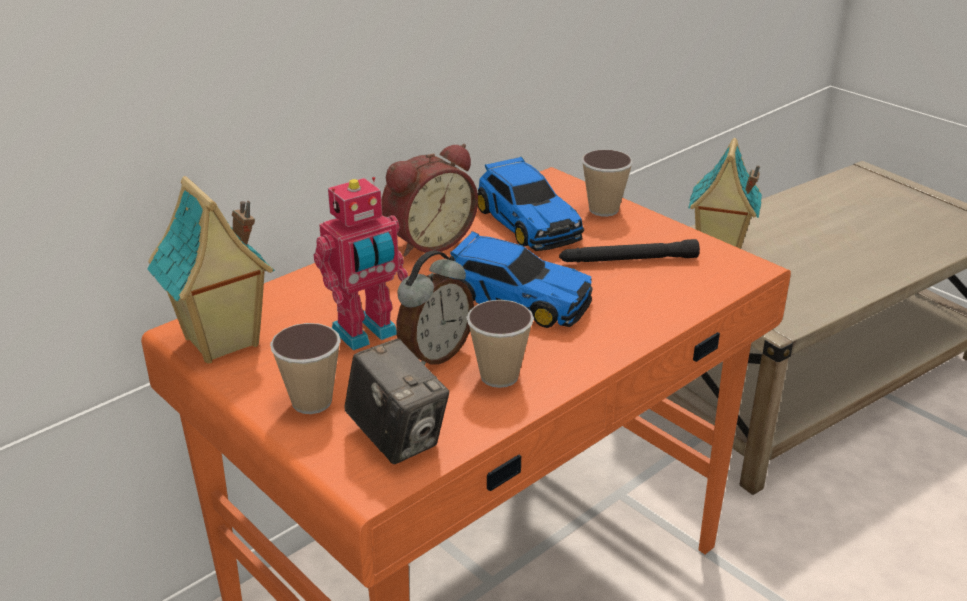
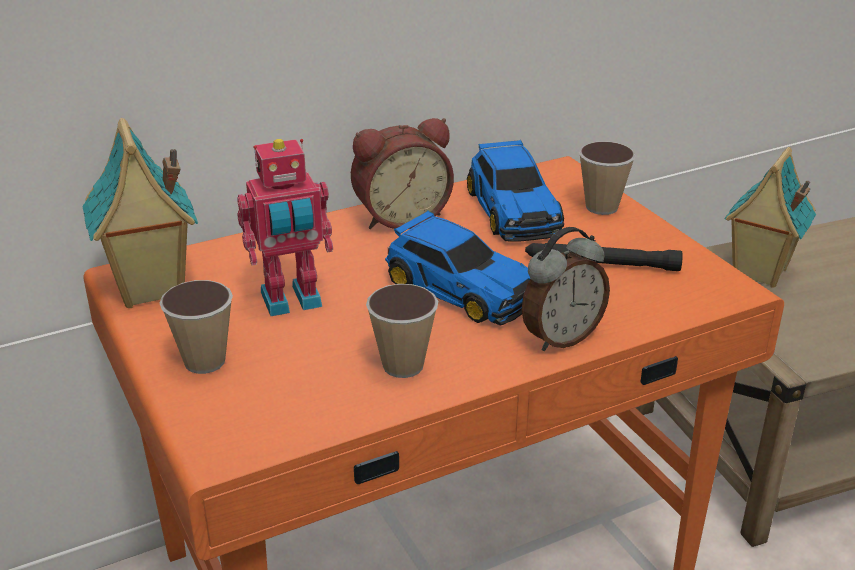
camera: 15 degrees right, 0 degrees up
camera [344,339,449,464] -> none
alarm clock [396,250,474,365] -> alarm clock moved to [522,227,610,351]

